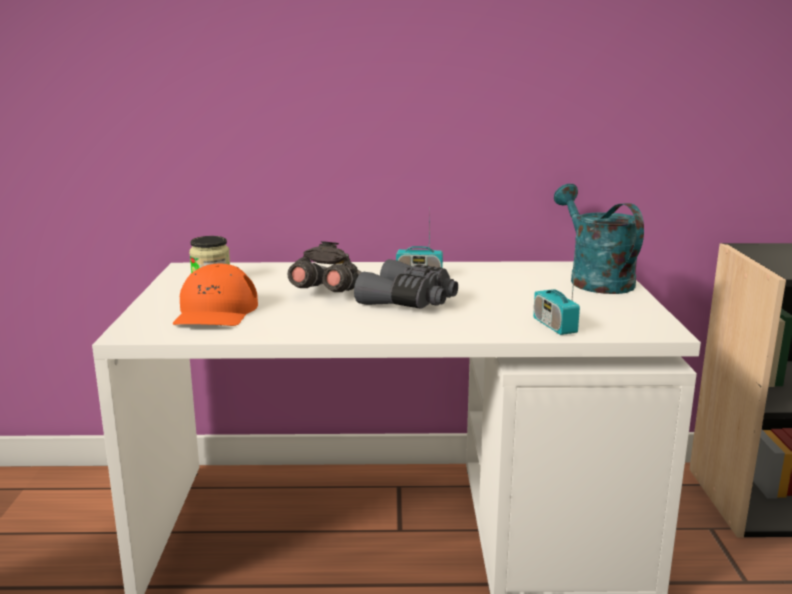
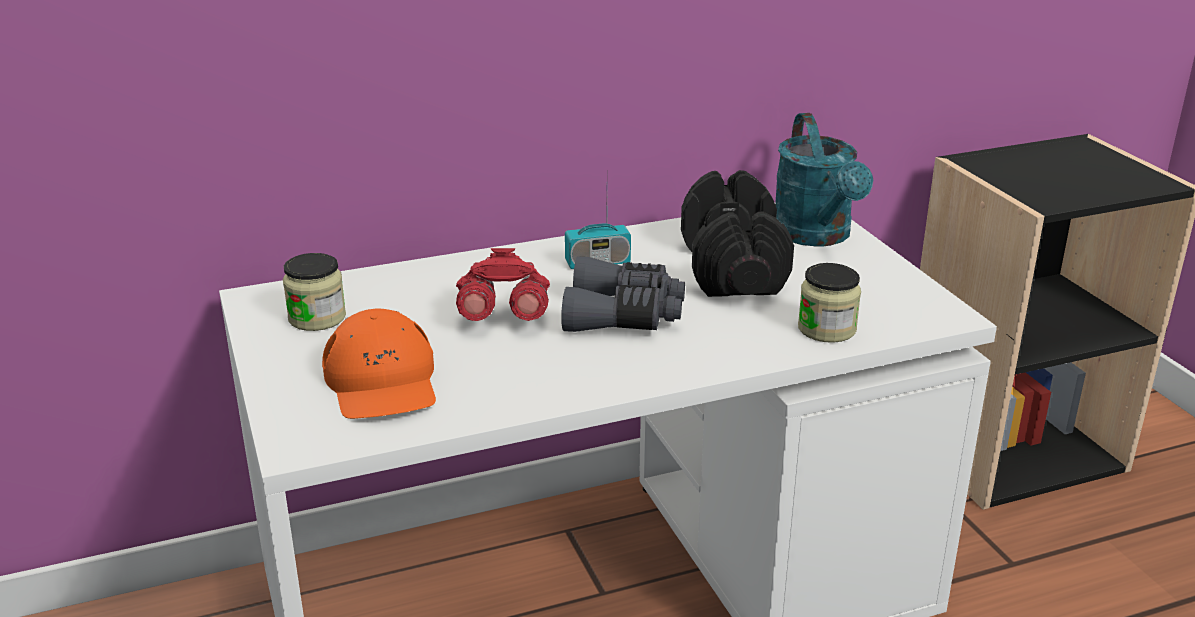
camera: 20 degrees left, 10 degrees up
grey binoculars [287,241,361,292] -> red binoculars [456,248,550,321]
radio [533,252,580,335] -> jar [798,263,861,343]
turquoise watering can [554,184,644,294] -> turquoise watering can turned 150 degrees counterclockwise [775,113,873,247]
none -> black dumbbell [681,170,794,297]

